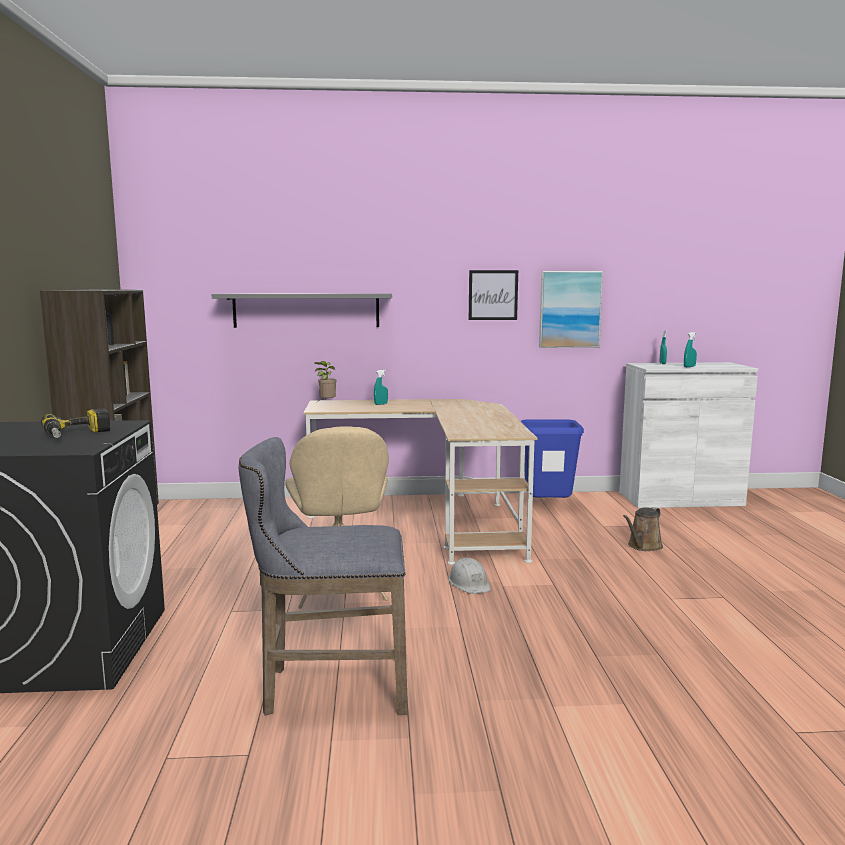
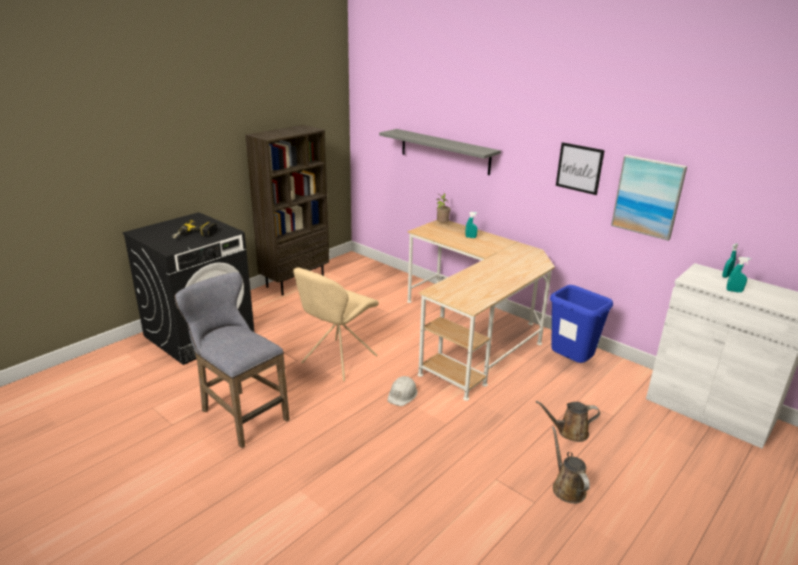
camera: 45 degrees right, 15 degrees up
none -> brown watering can [552,426,590,504]

